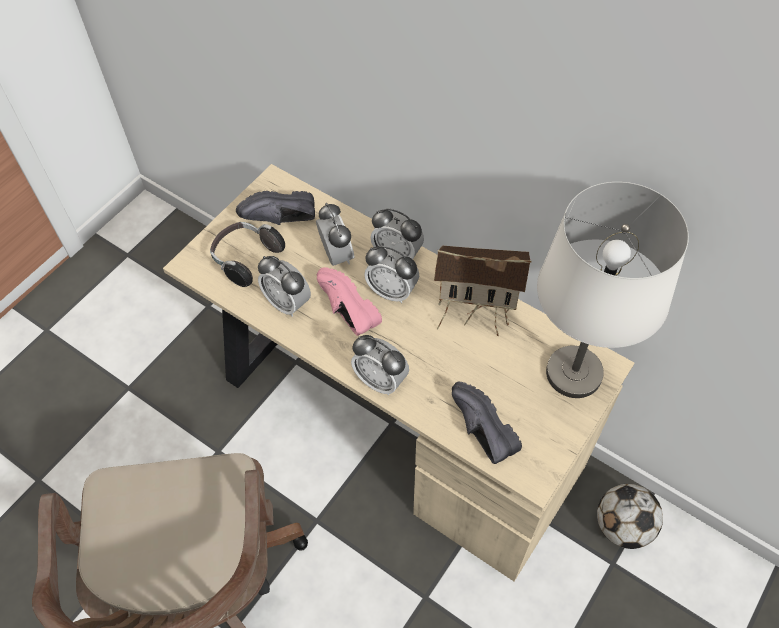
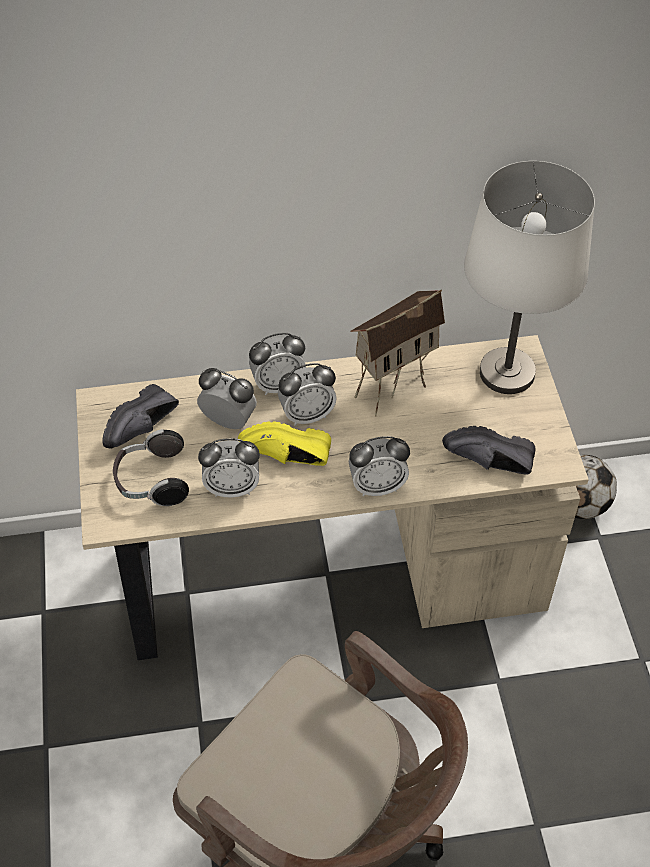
camera: 45 degrees left, 5 degrees down
pink shoe [317,267,382,336] -> yellow shoe [238,421,331,466]

